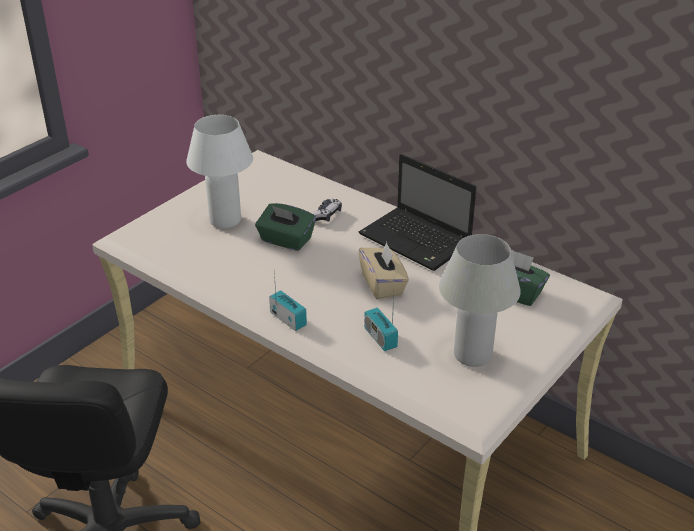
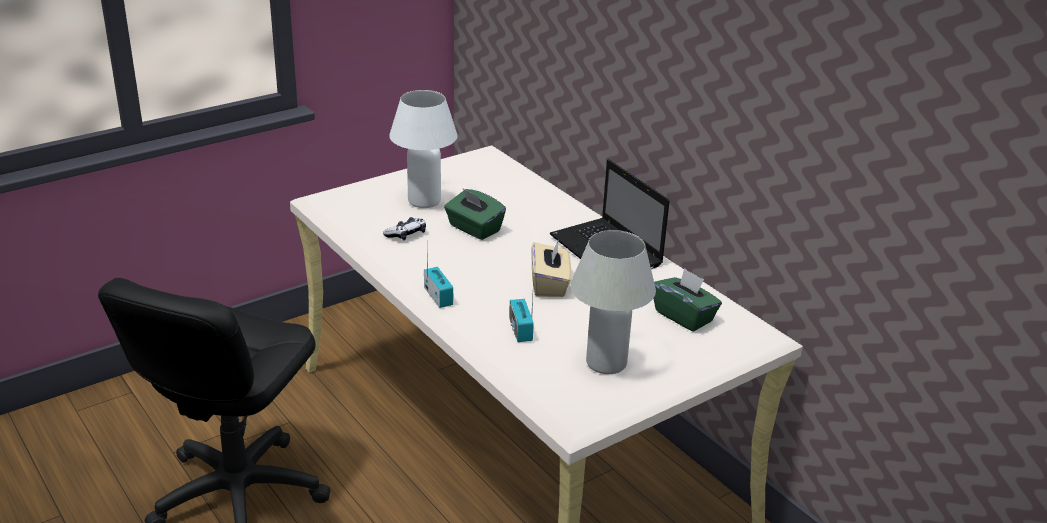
camera: 15 degrees right, 5 degrees down
game controller [312,199,342,222] -> game controller moved to [383,217,426,240]

